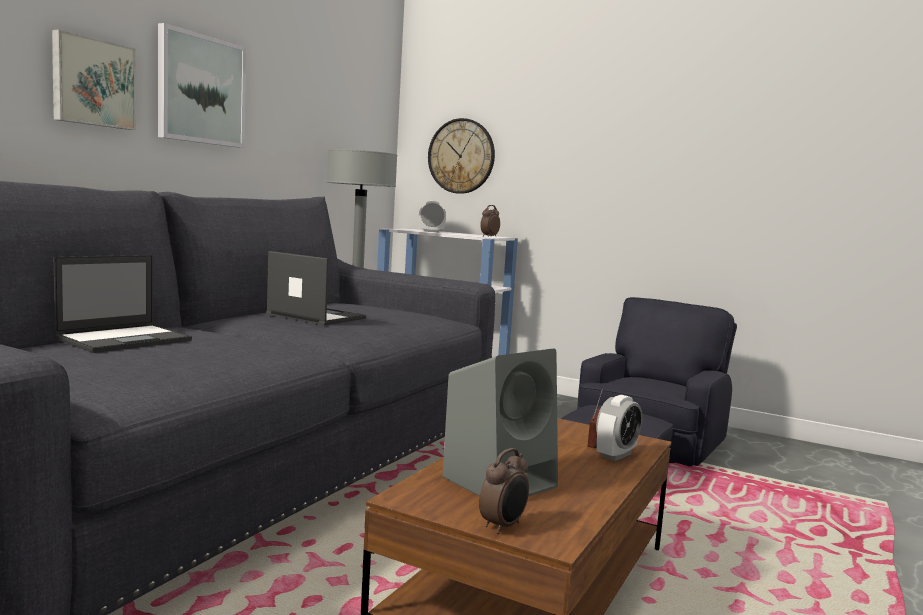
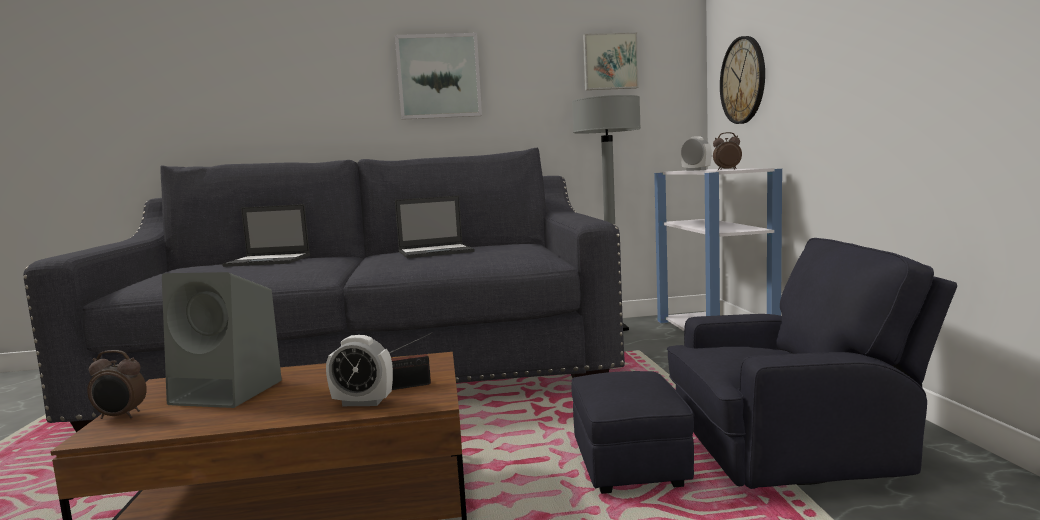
camera: 55 degrees right, 0 degrees up
picture [52,29,136,130] -> picture moved to [583,32,639,90]
laptop [266,251,366,325] -> laptop turned 75 degrees clockwise [395,195,475,258]

